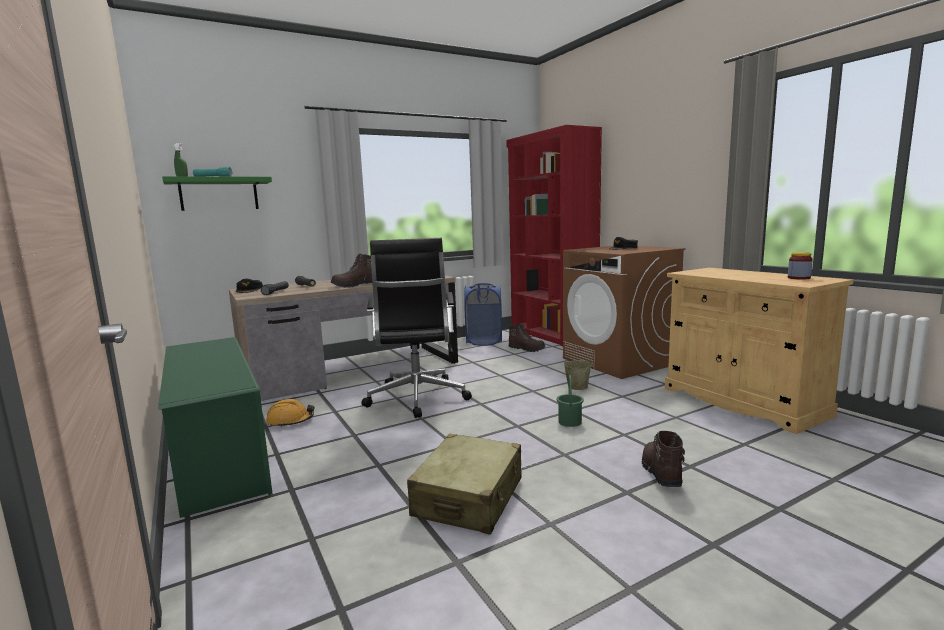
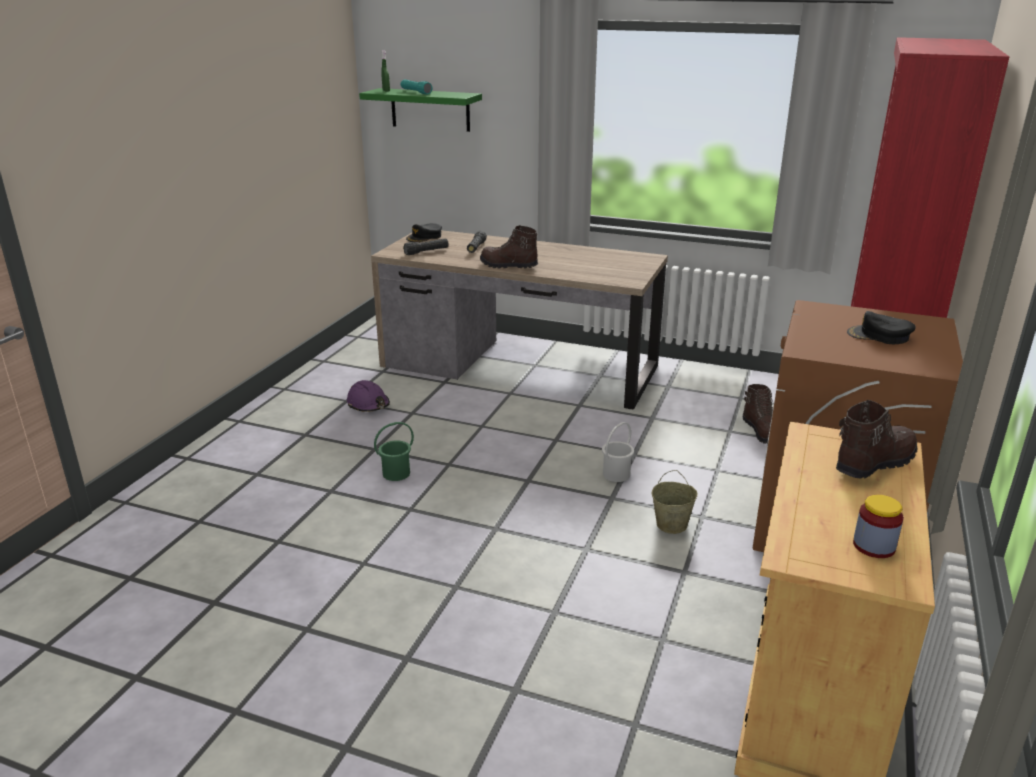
camera: 50 degrees right, 15 degrees up
green shoe rack [158,337,273,518] -> none
orange hard hat [266,399,314,428] -> purple hard hat [347,380,390,412]
black office chair [361,238,472,418] -> none
beige suitcase [407,434,522,534] -> none
blue laundry basket [464,283,502,346] -> none
green bucket [556,375,584,427] -> green bucket moved to [374,422,414,481]
brown boot [642,431,685,487] -> brown boot moved to [836,400,917,478]
none -> white bucket [602,422,634,482]

